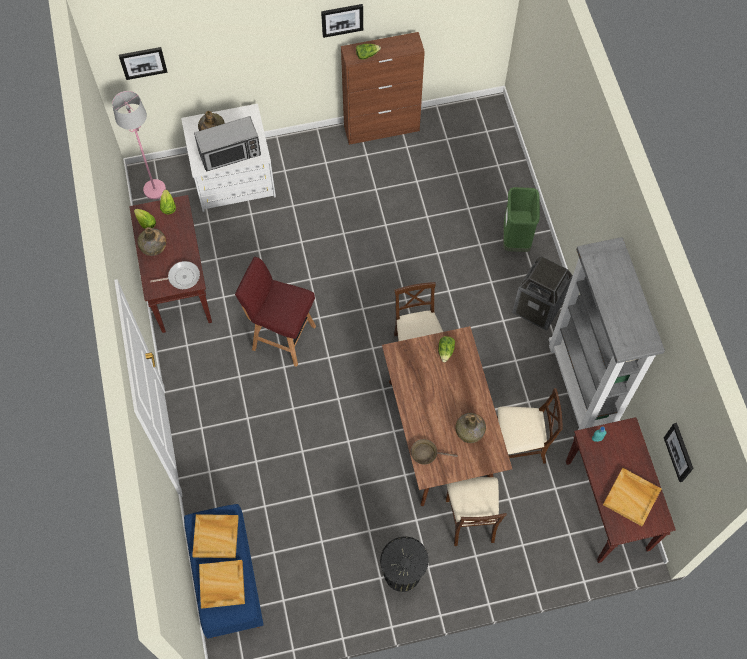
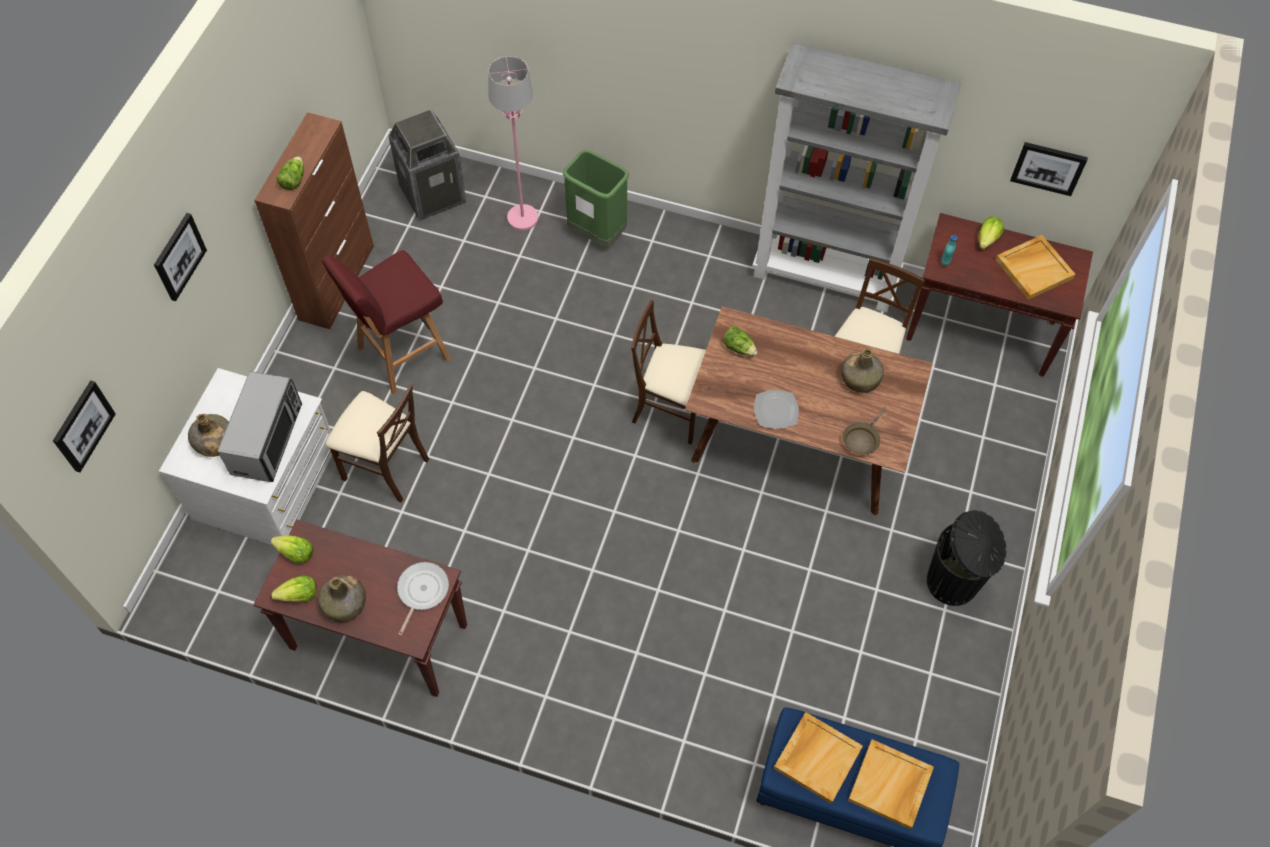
camera: 60 degrees left, 5 degrees down
pink floor lamp [112,91,166,199] -> pink floor lamp moved to [488,56,538,230]
red stool [235,257,316,367] -> red stool moved to [322,250,451,394]
picture [321,4,363,38] -> picture moved to [154,213,207,301]
beige chair [446,477,507,546] -> beige chair moved to [325,384,429,502]
trash can [512,256,573,331] -> trash can moved to [388,109,466,220]
none -> plate [754,390,799,429]
none -> lettuce [978,217,1004,249]

